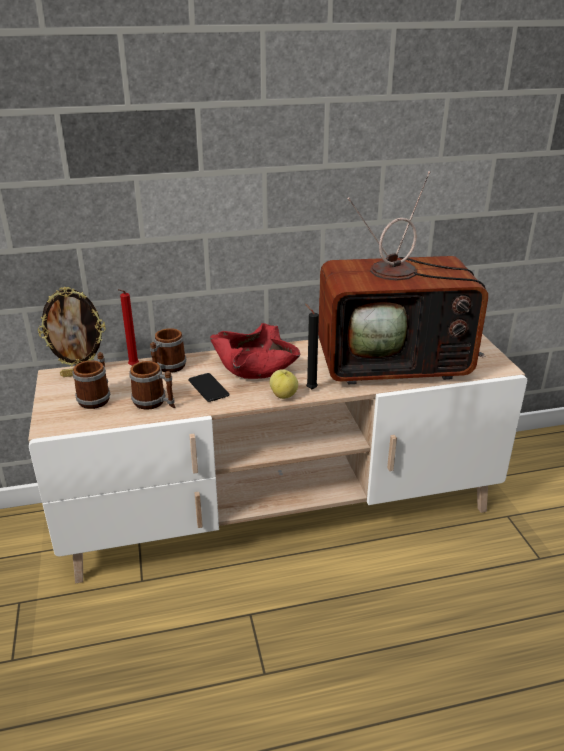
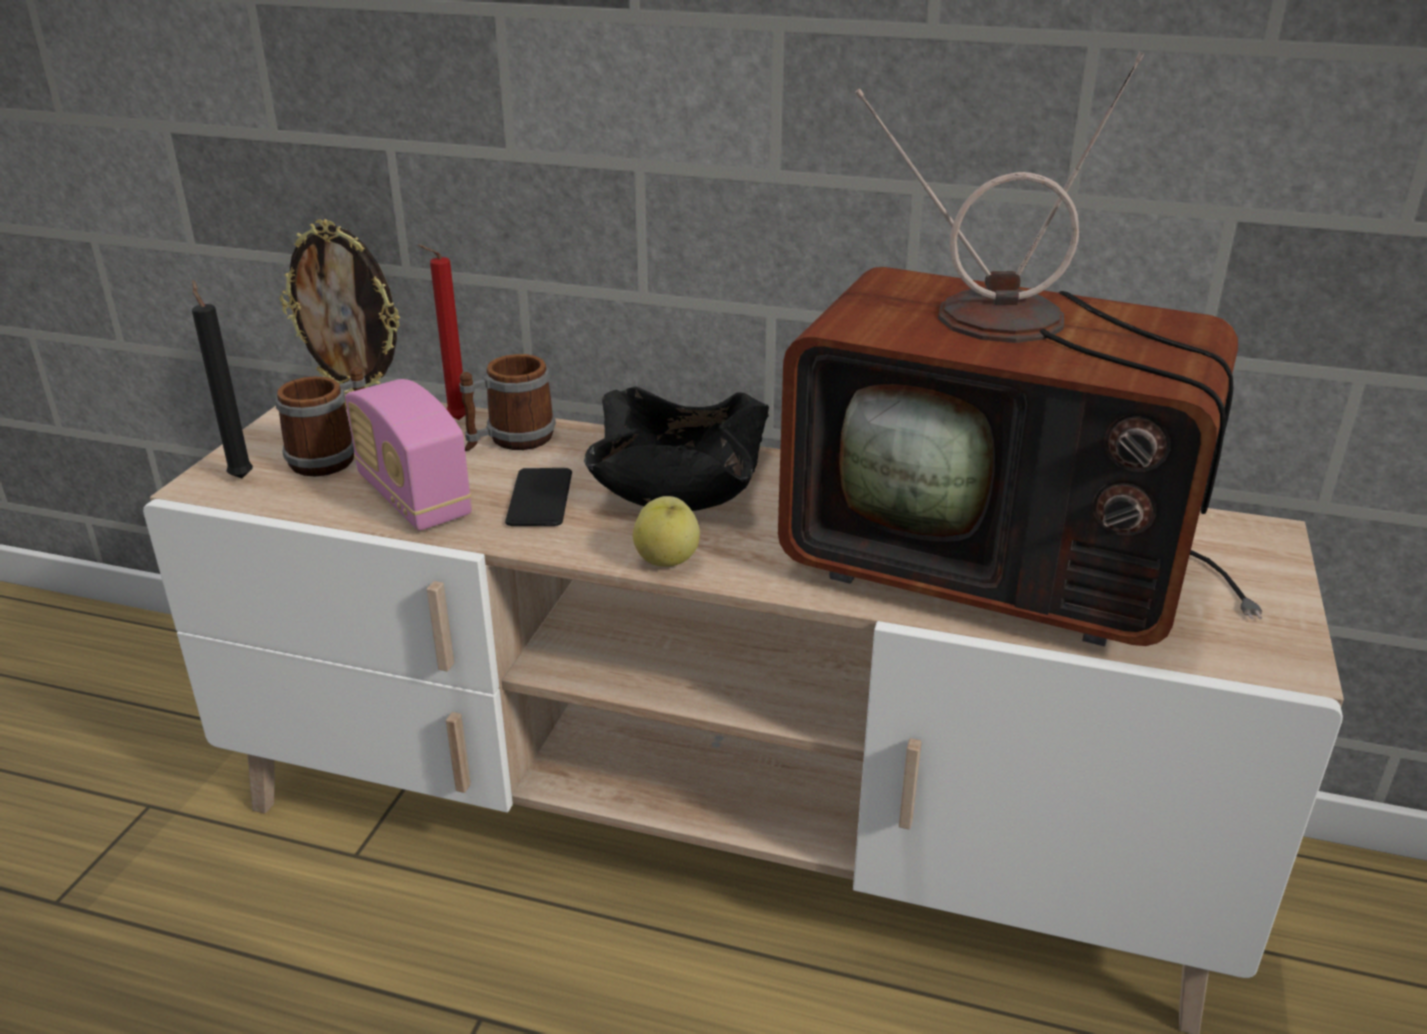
camera: 30 degrees right, 0 degrees up
mug [130,361,176,410] -> radio [345,379,472,530]
red bowl [210,323,300,379] -> black bowl [584,386,769,511]
black candle [305,304,319,389] -> black candle moved to [192,280,253,479]

